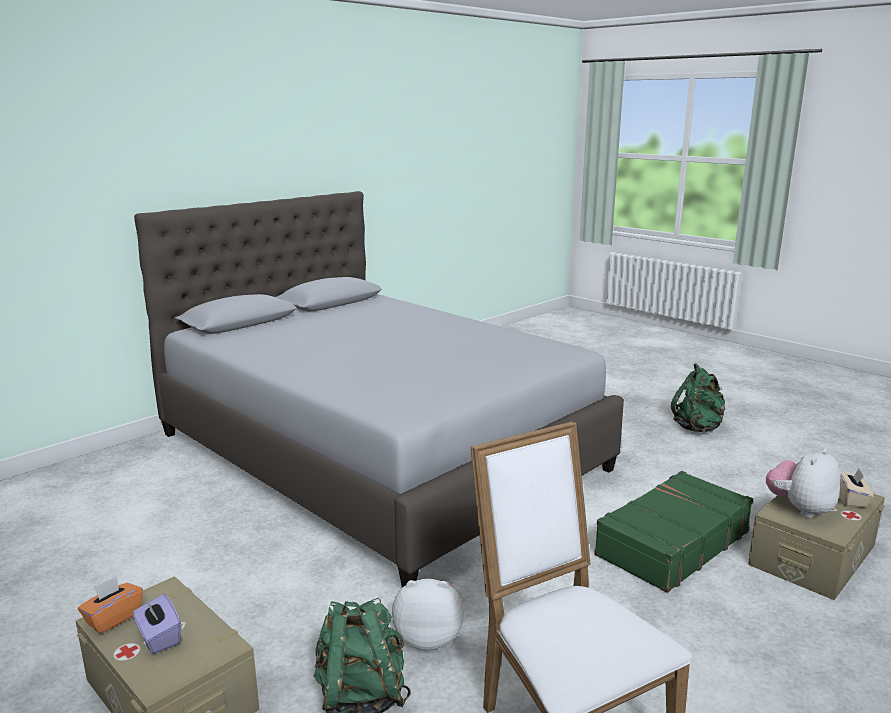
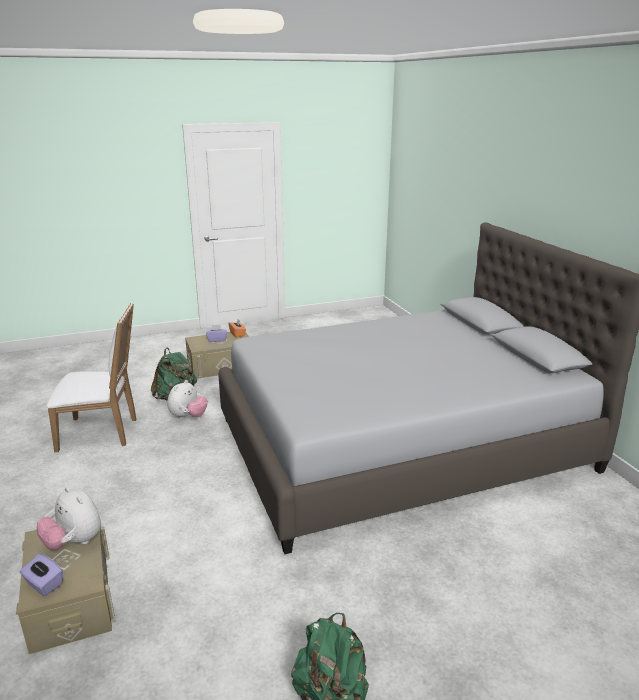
camera: 115 degrees right, 5 degrees up
green suitcase [594,471,753,593] -> none
plush toy [766,449,841,518] -> plush toy turned 150 degrees clockwise [37,487,101,551]
beige tissue box [839,469,874,508] -> purple tissue box [19,553,63,596]

